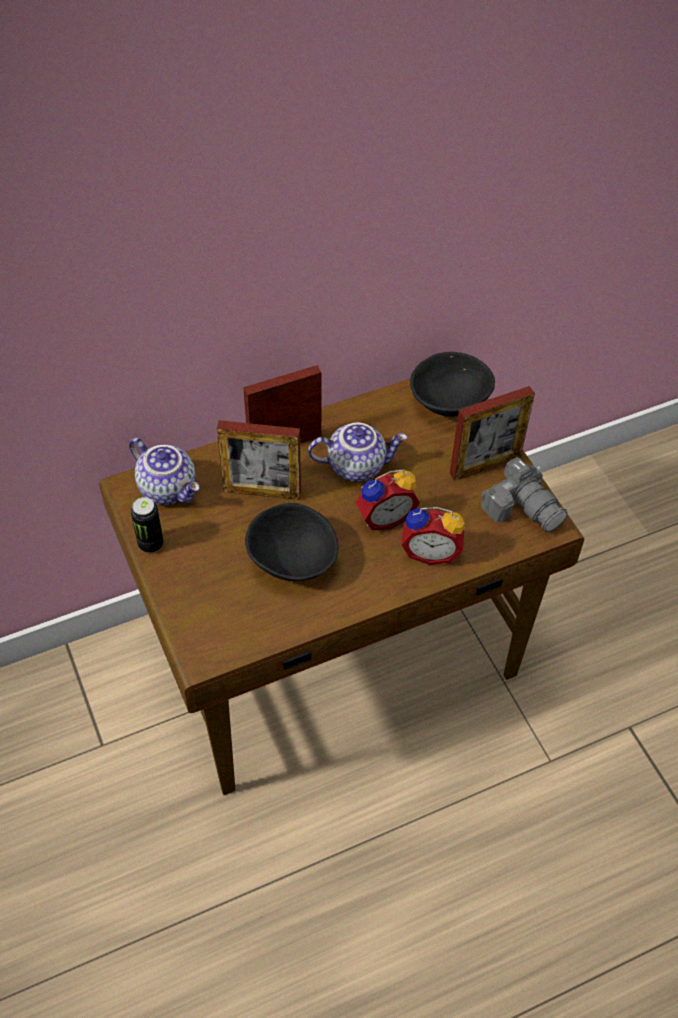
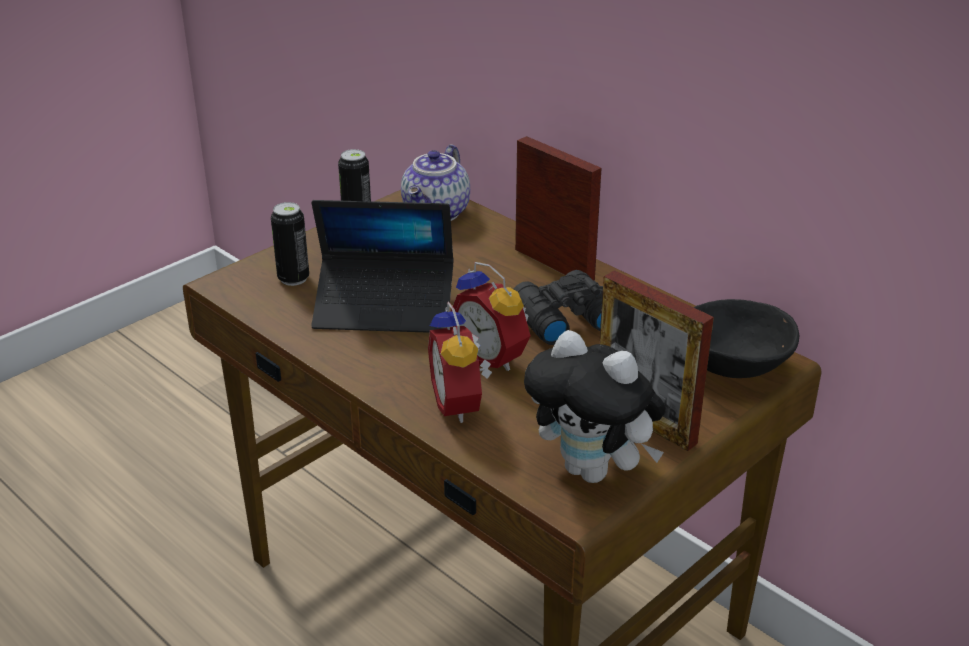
camera: 70 degrees right, 20 degrees down
picture frame [217,420,301,500] -> none
black bowl [245,503,338,581] -> laptop [312,200,453,333]
teapot [308,423,407,482] -> black binoculars [514,270,603,345]
camera [481,457,568,532] -> plush toy [524,330,665,483]
none -> can [271,202,309,286]

